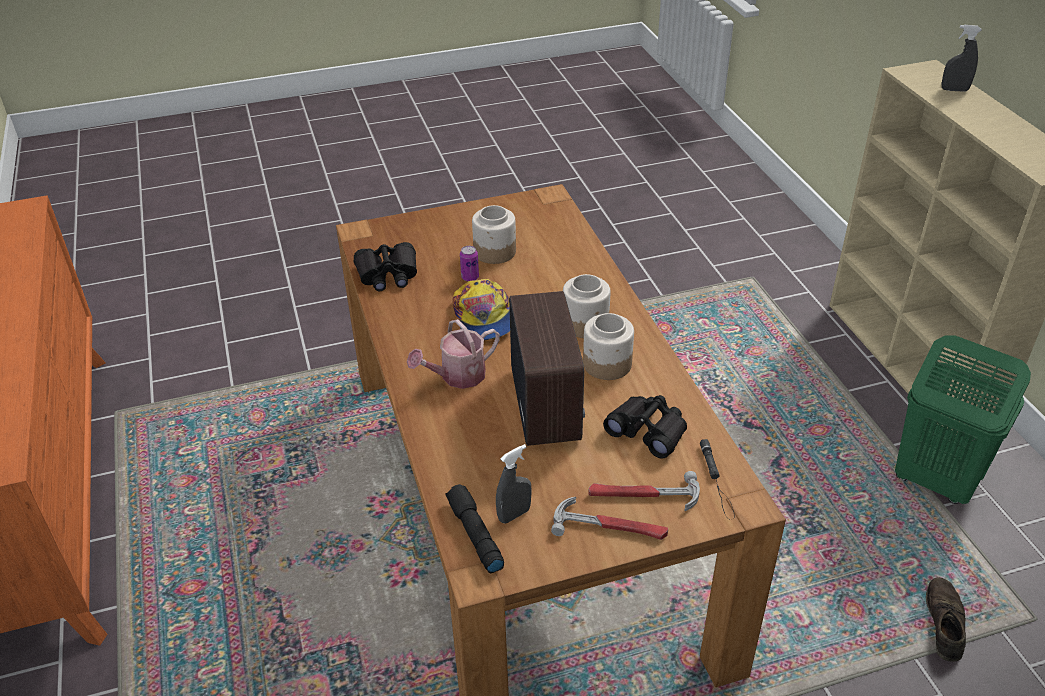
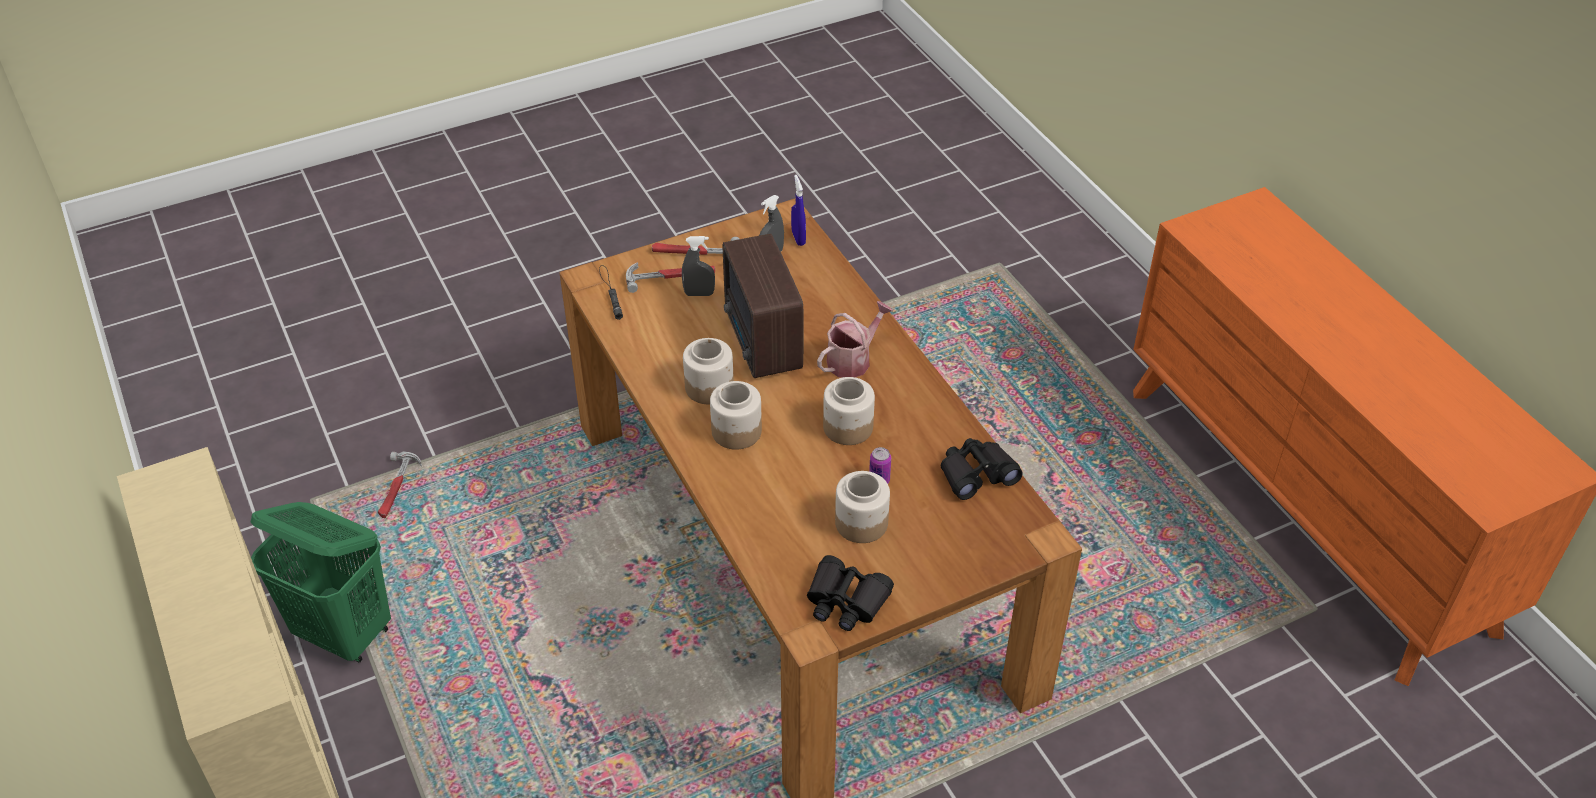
camera: 170 degrees right, 5 degrees up
black flashlight [445,484,504,573] -> blue spray bottle [791,175,806,246]
cap [453,279,510,341] -> jar [823,377,875,445]
black binoculars [603,395,687,459] -> black binoculars moved to [807,555,894,631]
brown shoe [926,578,966,662] -> hammer [378,452,422,518]
grey spray bottle [942,25,982,92] -> grey spray bottle moved to [682,236,715,296]

